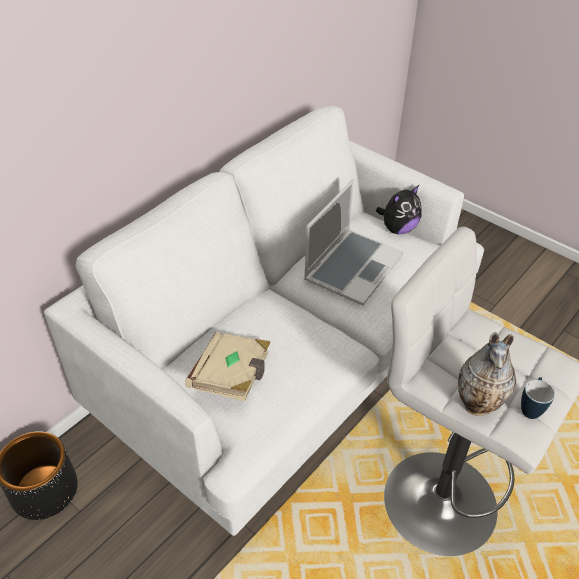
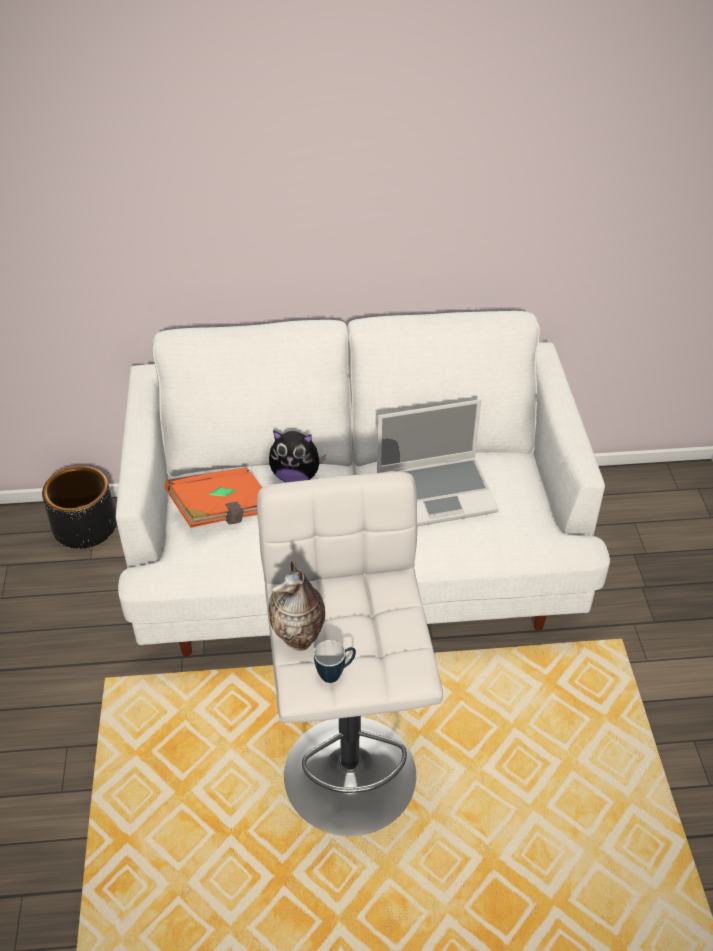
camera: 45 degrees right, 0 degrees up
beige book [185,332,270,401] -> orange book [165,467,263,528]
plush toy [376,185,422,234] -> plush toy moved to [269,430,326,482]

